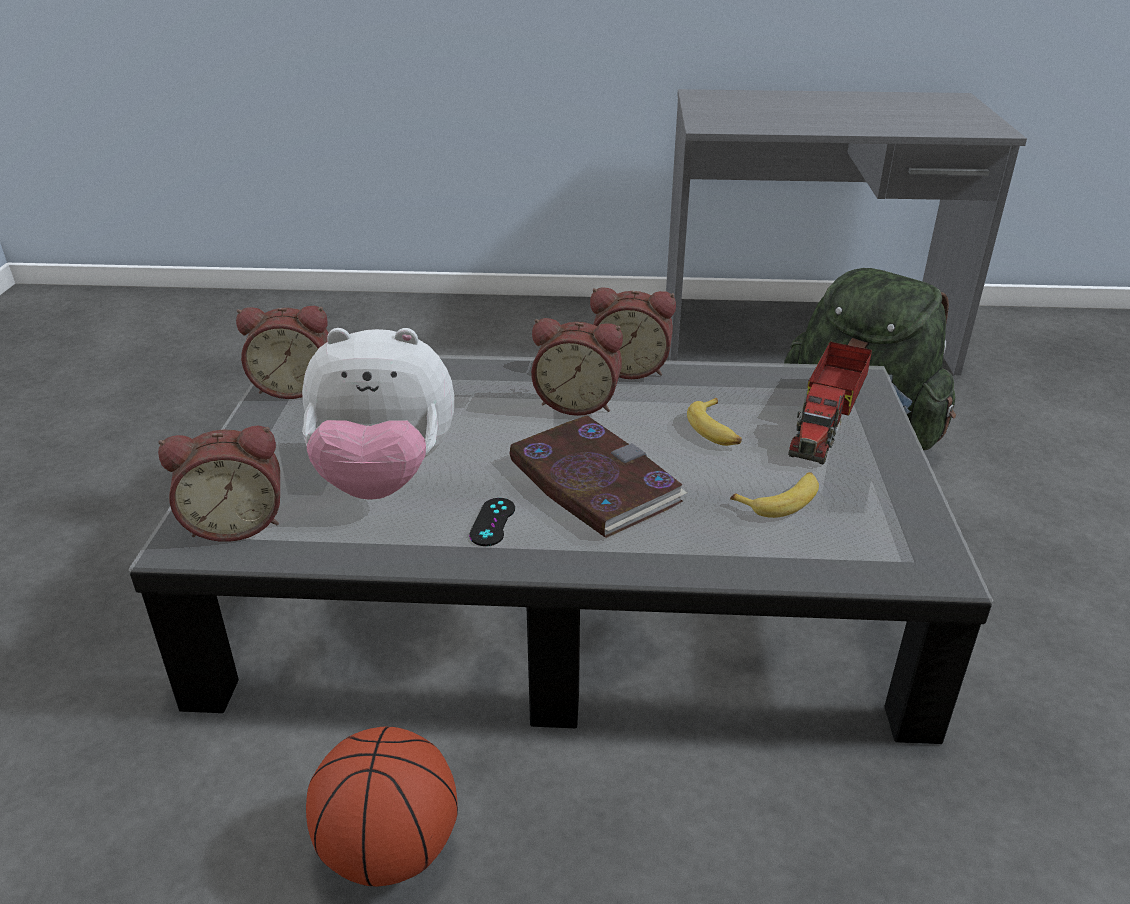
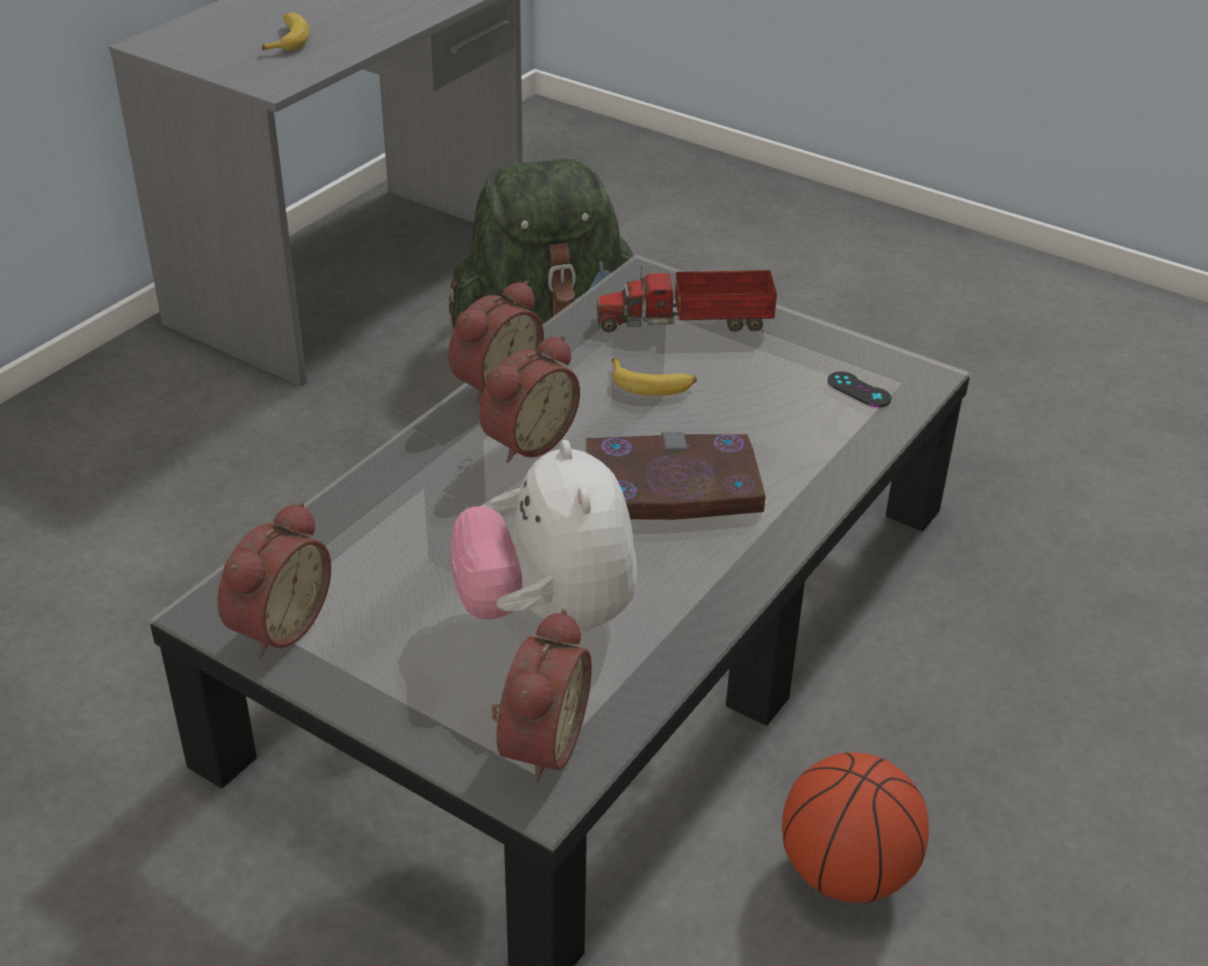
camera: 60 degrees left, 5 degrees up
plush toy [302,328,454,500] -> plush toy turned 135 degrees clockwise [450,440,637,633]
black game controller [469,498,515,546] -> black game controller moved to [828,372,891,407]
banana [730,472,819,518] -> banana moved to [262,13,309,51]
toy truck [788,342,872,464] -> toy truck turned 120 degrees clockwise [597,266,777,332]

